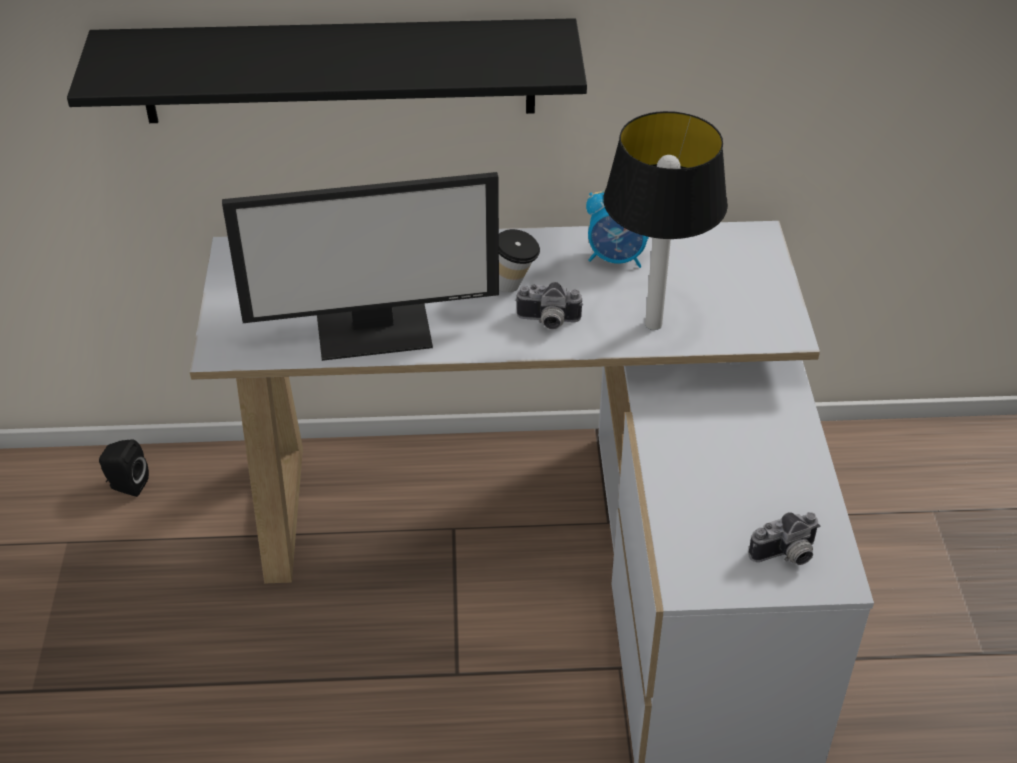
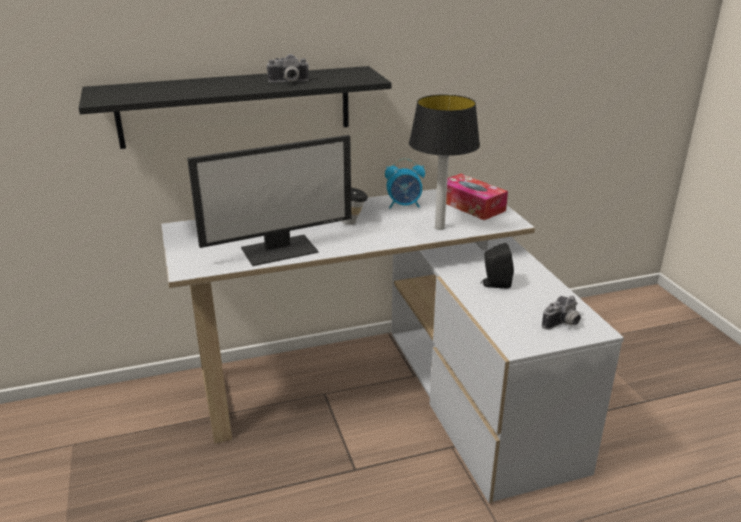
camera: 15 degrees left, 15 degrees down
black speaker [99,439,149,497] -> black speaker moved to [481,243,514,288]
camera [515,282,583,329] -> camera moved to [266,54,309,82]
none -> tissue box [446,174,508,220]

